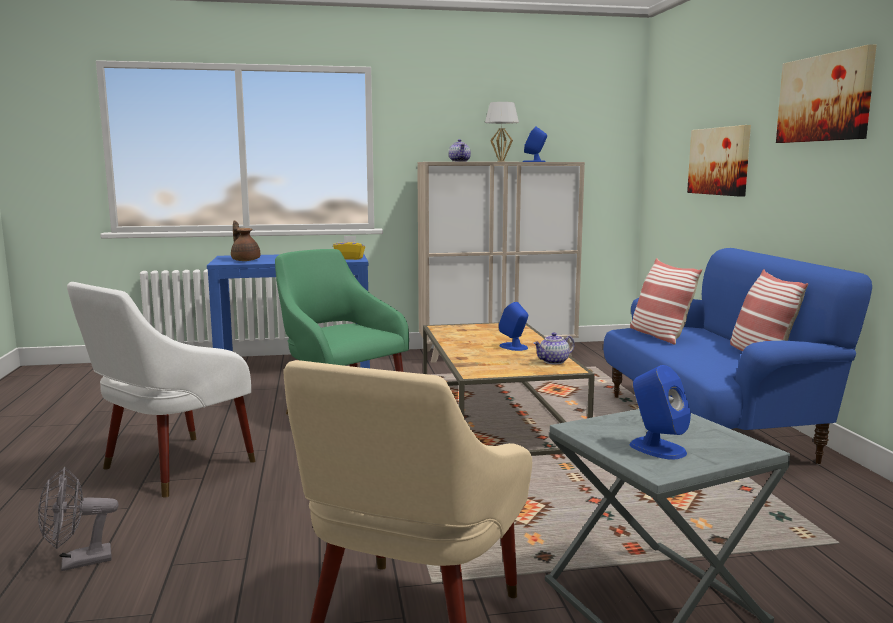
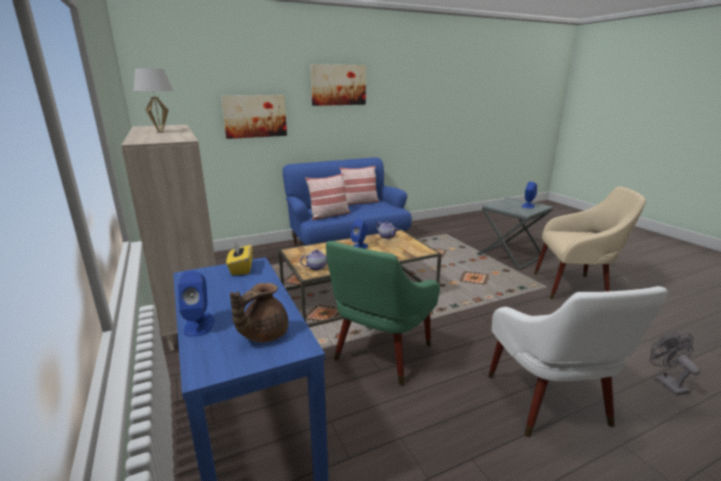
camera: 105 degrees left, 10 degrees up
grey fan [38,467,119,571] -> grey fan turned 150 degrees counterclockwise [650,333,700,395]
white armchair [67,282,255,498] -> white armchair turned 60 degrees clockwise [488,286,668,437]
teapot [449,139,471,162] -> teapot moved to [300,249,327,271]
blue speaker [523,127,547,162] -> blue speaker moved to [178,270,215,337]

